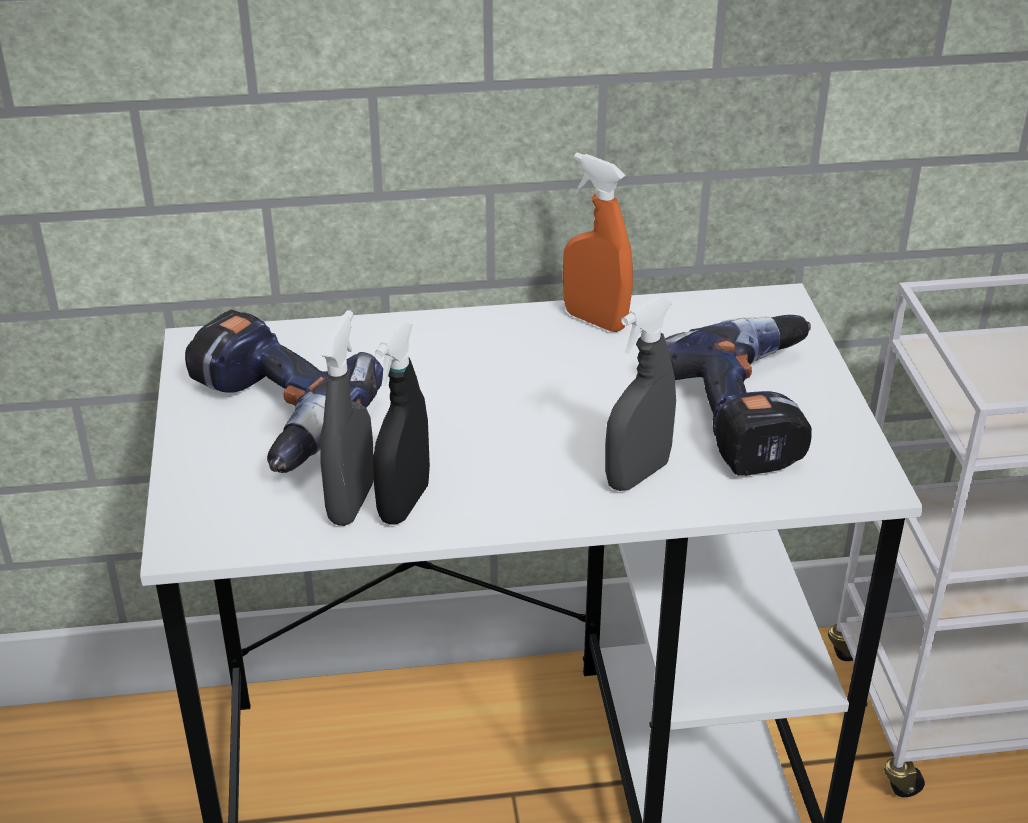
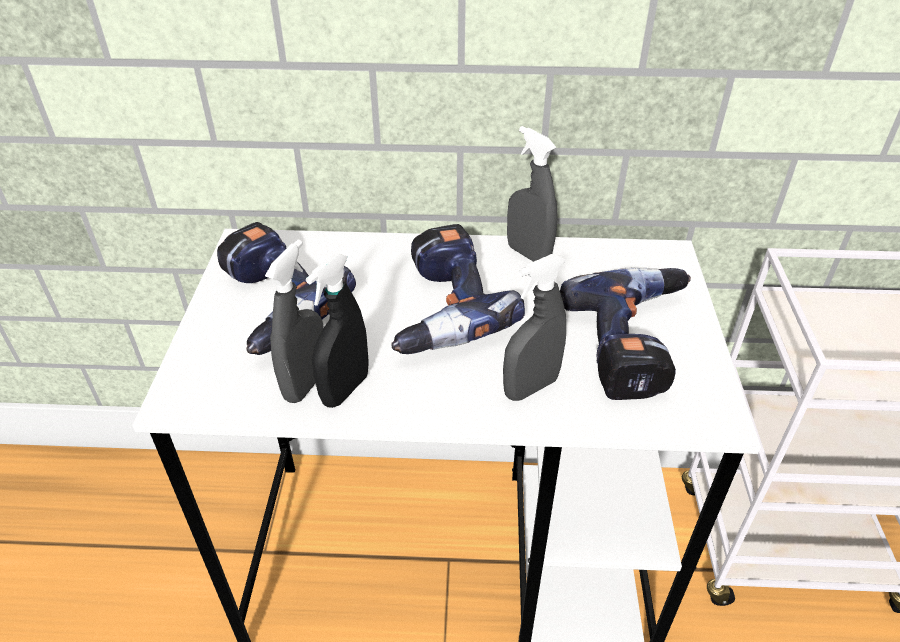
camera: 10 degrees right, 5 degrees up
orange spray bottle [563,152,633,332] -> grey spray bottle [507,126,557,262]
none -> power drill [391,224,525,354]

